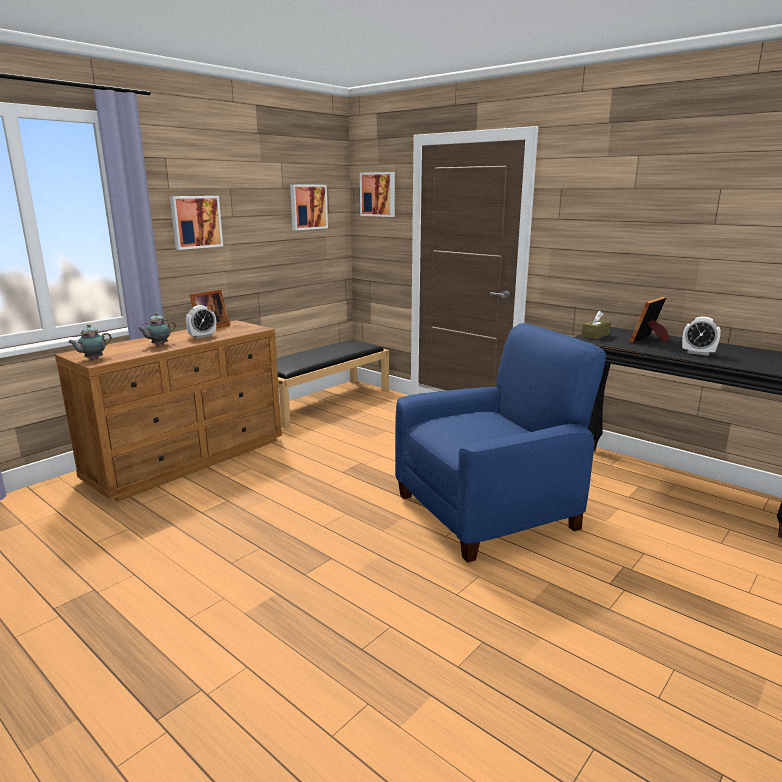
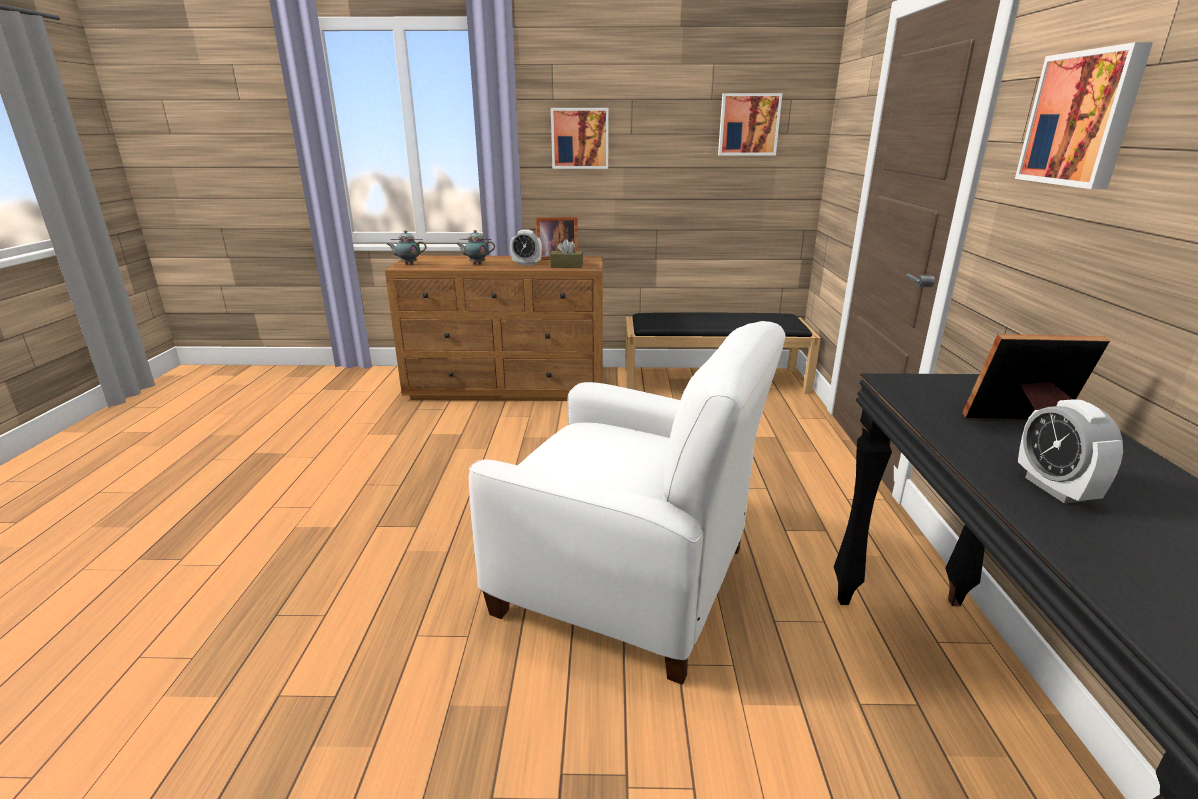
camera: 50 degrees right, 5 degrees up
picture [360,172,395,217] -> picture moved to [1015,42,1153,189]
blue armchair [395,323,607,563] -> white armchair [469,321,785,685]
brown tissue box [581,311,611,339] -> brown tissue box moved to [550,239,583,268]

